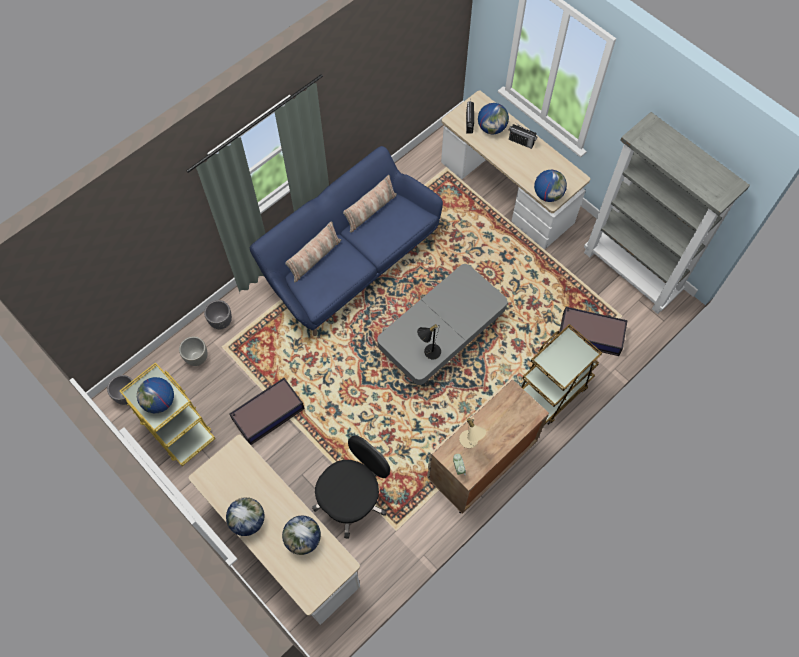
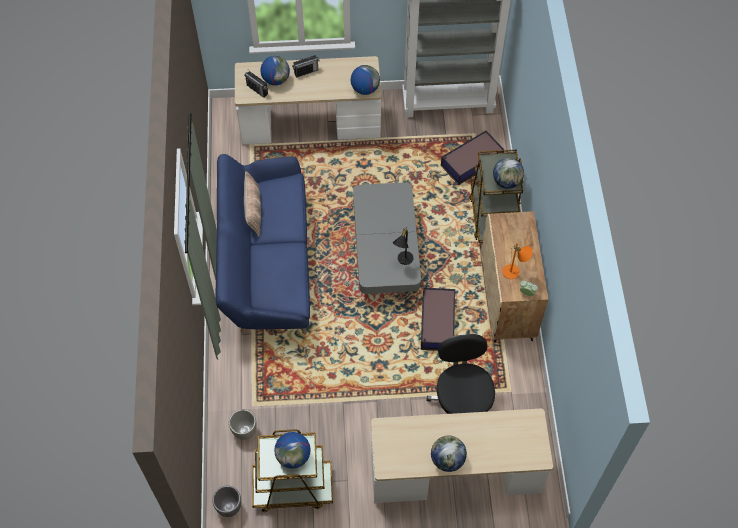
camera: 50 degrees left, 5 degrees down
yellow cart [120,362,215,466] -> brown cart [252,429,333,512]
grey planter [204,300,232,329] -> none
storage box [229,378,305,445] -> storage box moved to [421,287,455,351]
globe [282,516,321,555] -> globe moved to [493,158,524,189]
pillow [285,221,341,283] -> none
beige table lamp [459,417,486,448] -> orange table lamp [502,243,533,279]

